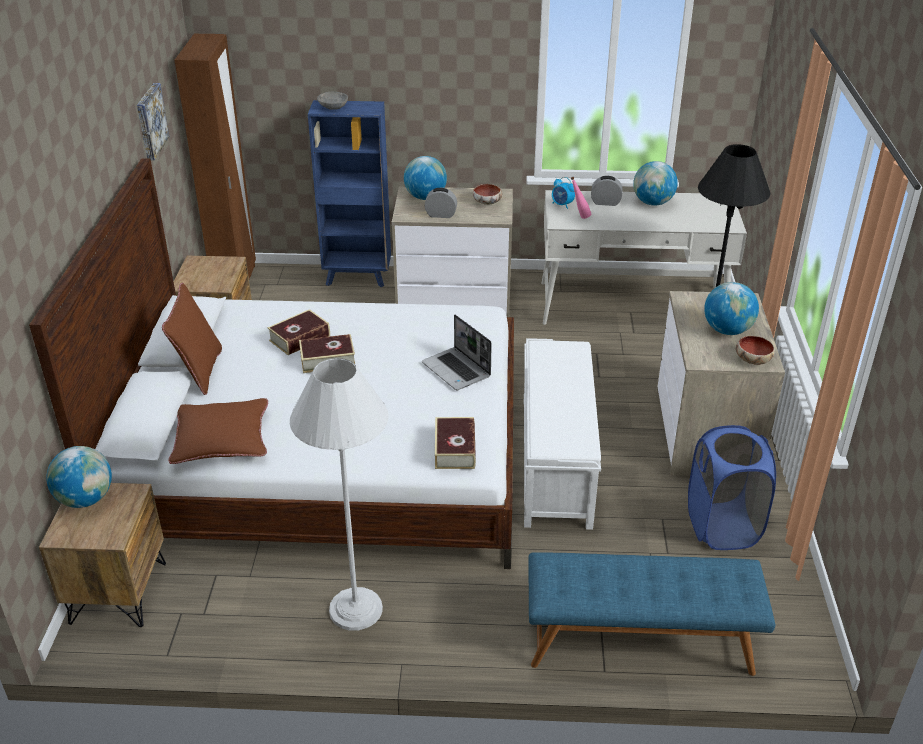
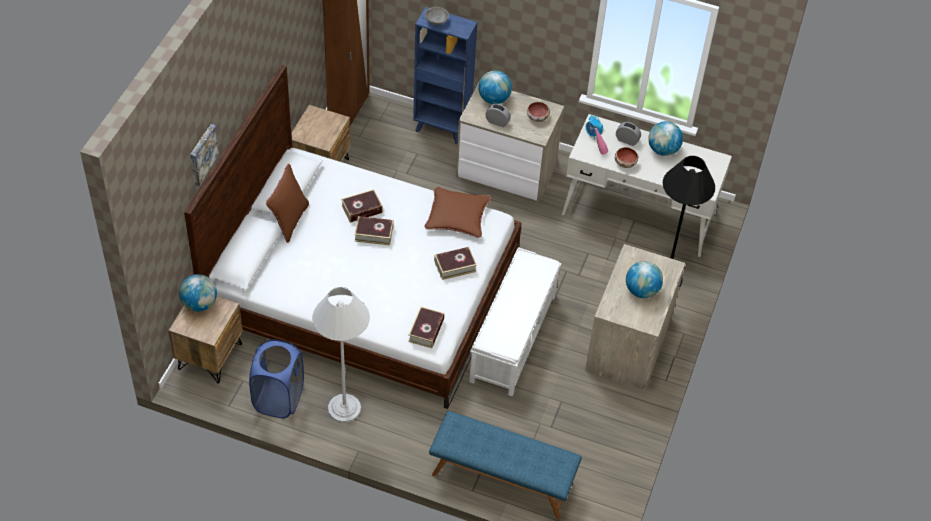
camera: 15 degrees right, 15 degrees up
picture [137,83,170,161] -> picture moved to [190,124,220,187]
brown pillow [168,398,268,464] -> brown pillow moved to [424,187,491,238]
laptop [422,315,492,390] -> book [434,247,477,280]
blue laundry basket [688,425,776,550] -> blue laundry basket moved to [249,339,304,418]
bowl [736,336,775,365] -> bowl moved to [615,147,638,168]

